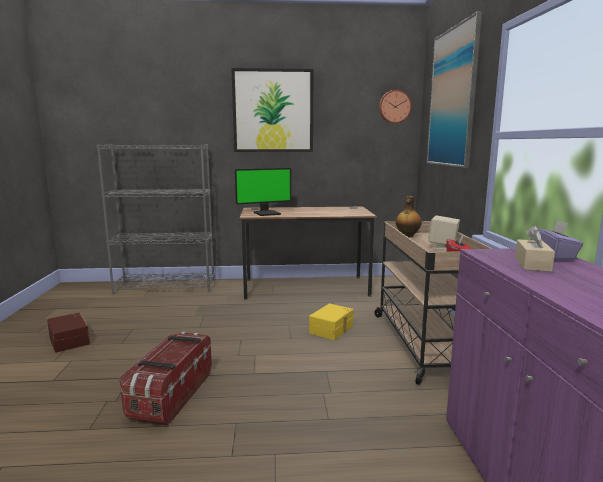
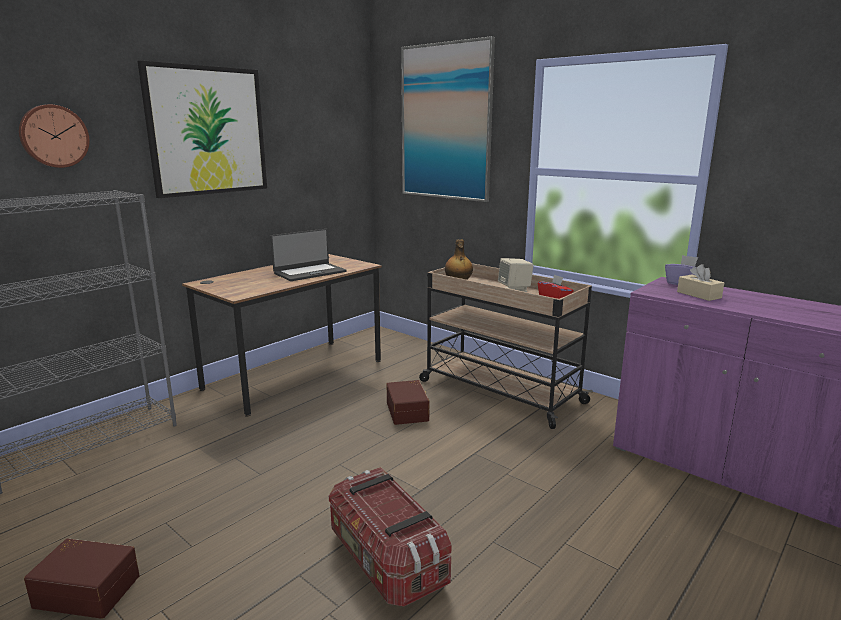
camera: 45 degrees left, 5 degrees up
monitor [235,168,291,216] -> none
yellow storage box [309,303,353,340] -> brown storage box [387,380,429,425]
wall clock [379,90,412,124] -> wall clock moved to [19,104,90,168]
none -> laptop [270,229,346,281]

